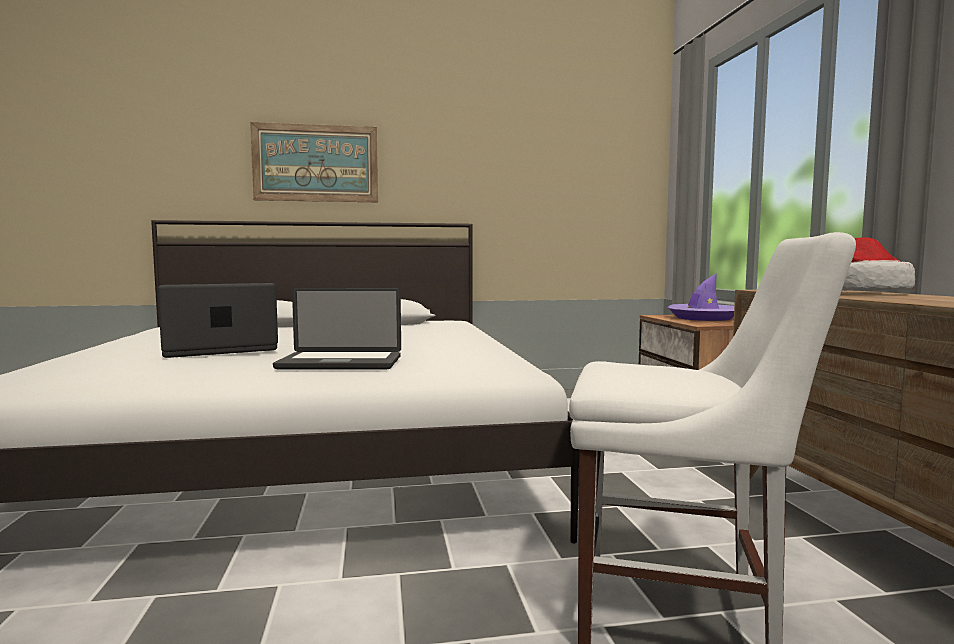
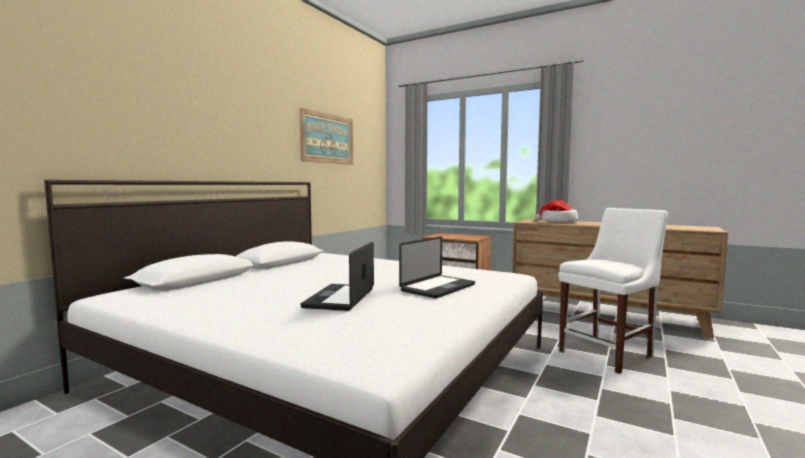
camera: 50 degrees left, 0 degrees up
picture [250,122,378,202] -> picture moved to [299,108,353,165]
purple hat [667,273,734,321] -> none

